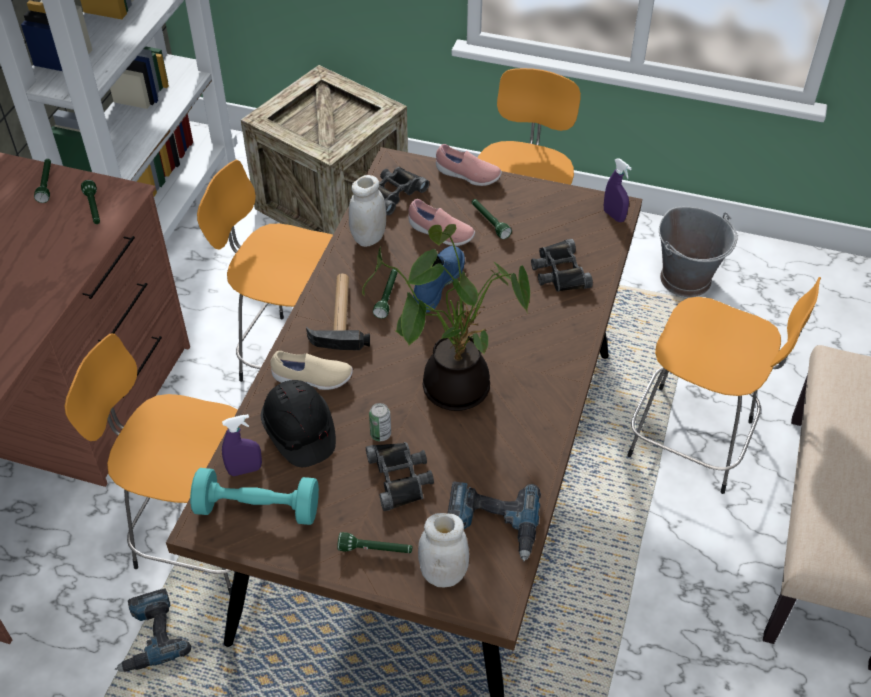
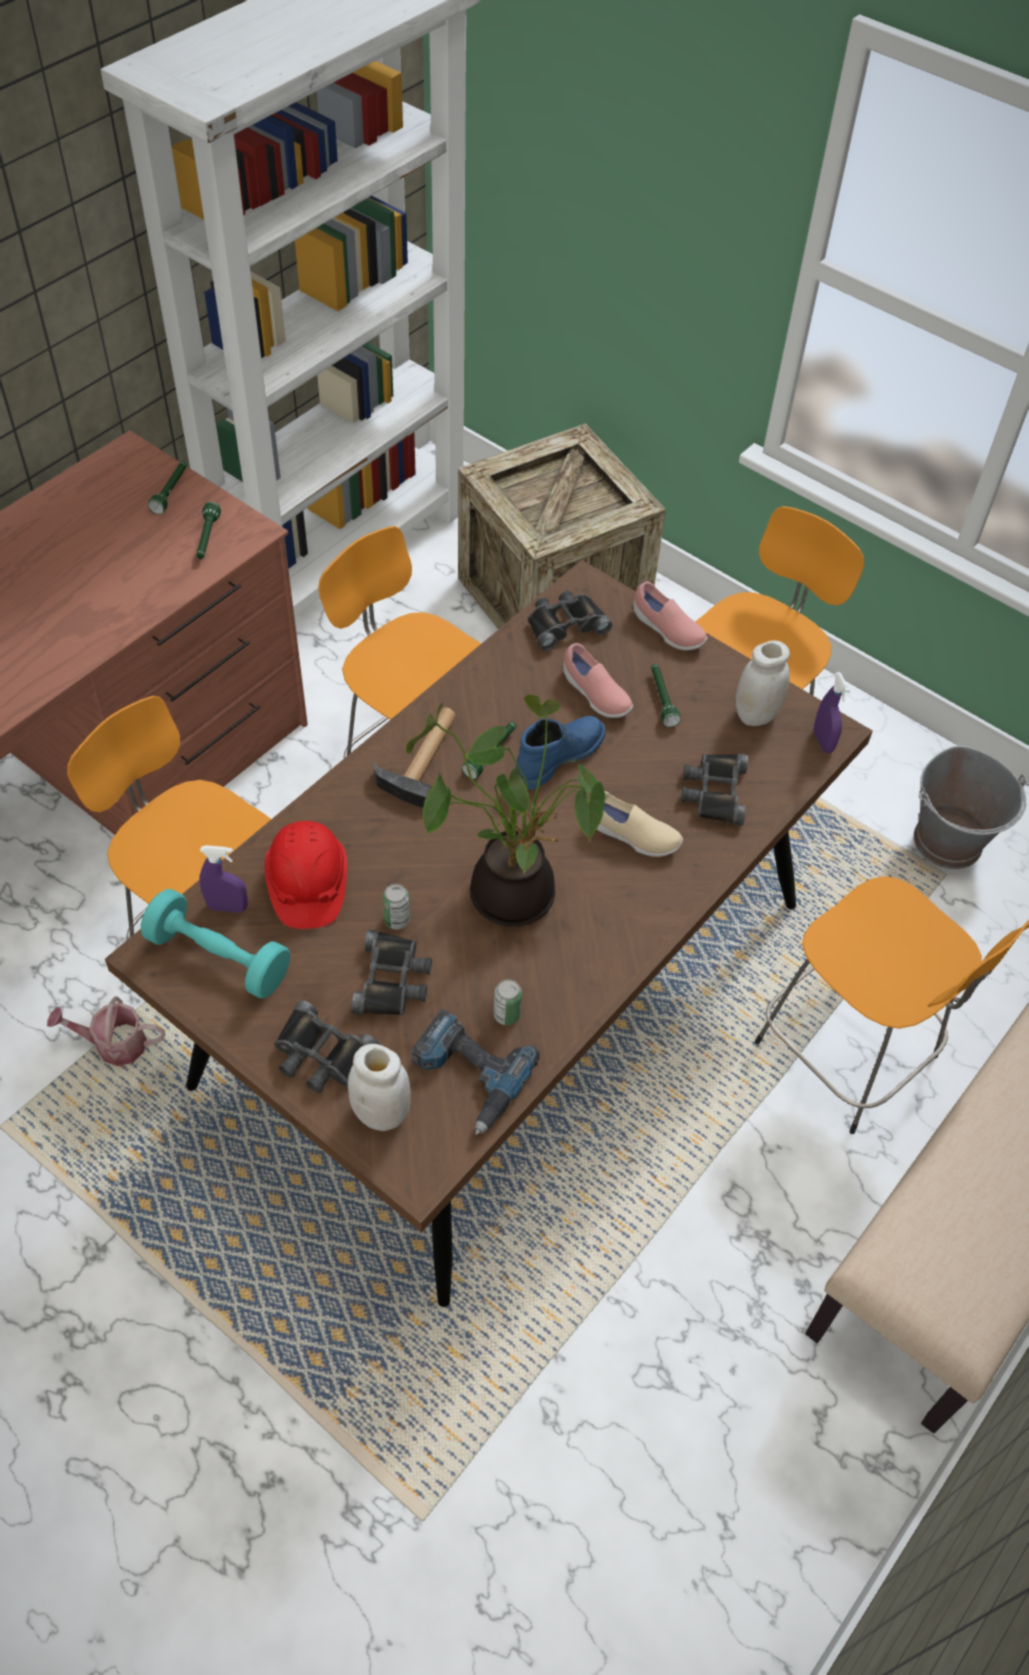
camera: 20 degrees right, 5 degrees up
power drill [115,588,191,672] -> watering can [47,996,165,1066]
black hard hat [261,380,336,467] -> red hard hat [264,821,347,929]
beige shoe [270,351,353,390] -> beige shoe moved to [597,791,683,857]
green flashlight [337,532,412,553] -> black binoculars [274,1000,380,1093]
white jar [348,175,386,247] -> white jar moved to [736,640,790,726]
none -> can [493,979,522,1025]

